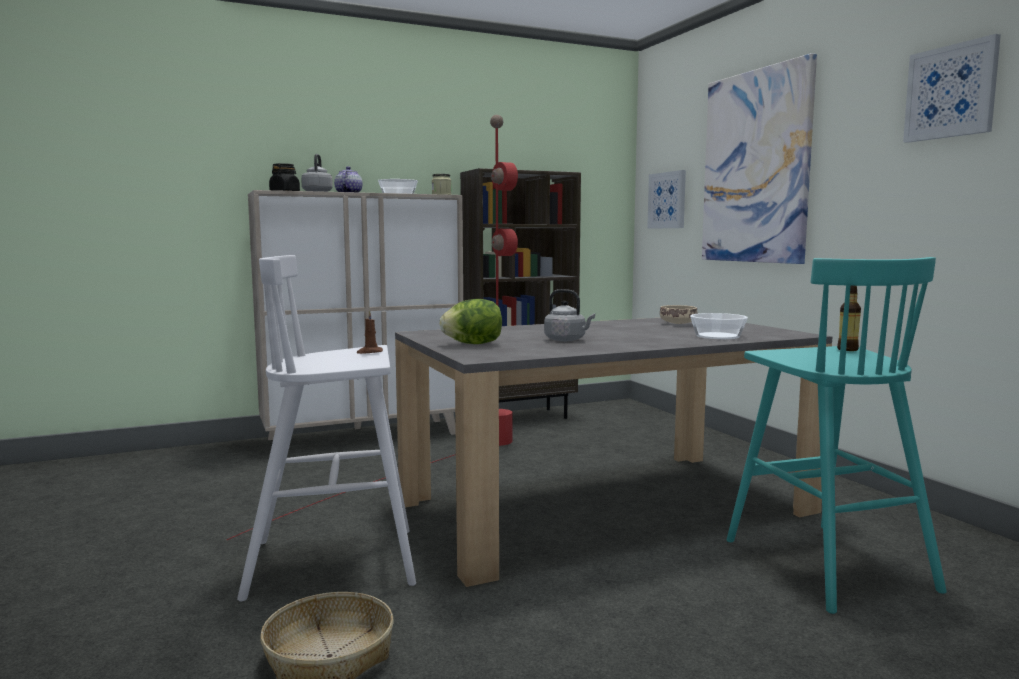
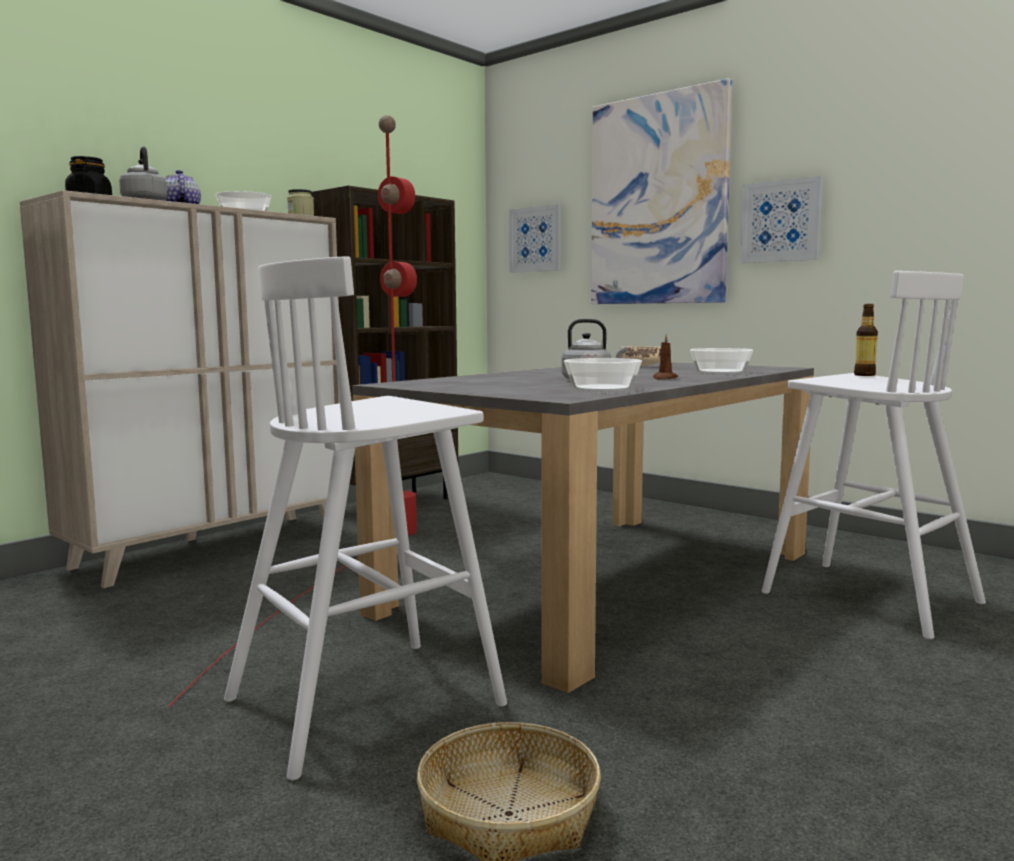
camera: 25 degrees left, 0 degrees up
brown candle [357,310,383,354] -> brown candle moved to [653,334,678,379]
lettuce [440,299,502,344] -> none
turquoise stool [726,257,947,614] -> white stool [762,271,986,640]
picture [903,34,1001,143] -> picture moved to [740,176,823,263]
none -> bowl [564,358,642,392]

